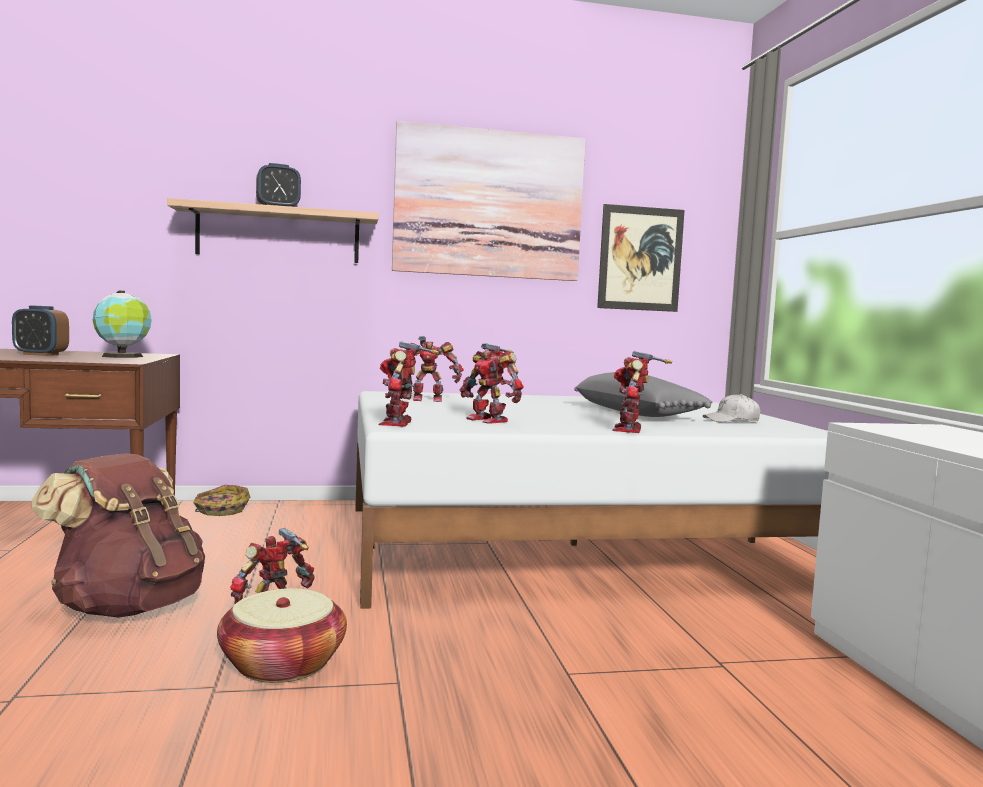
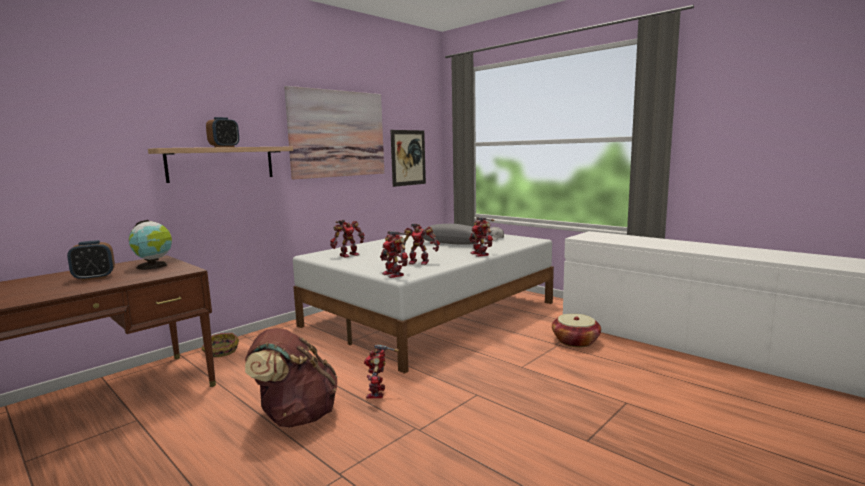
camera: 35 degrees left, 5 degrees up
basket [217,588,347,683] -> basket moved to [552,314,601,347]

